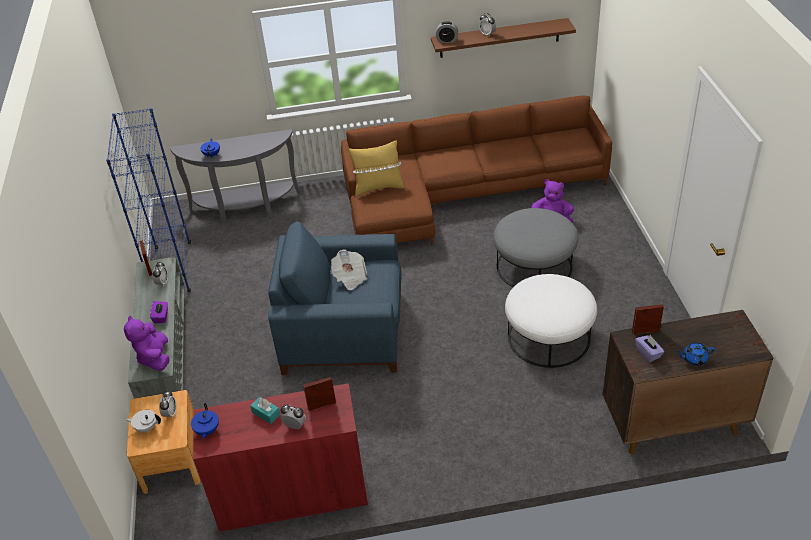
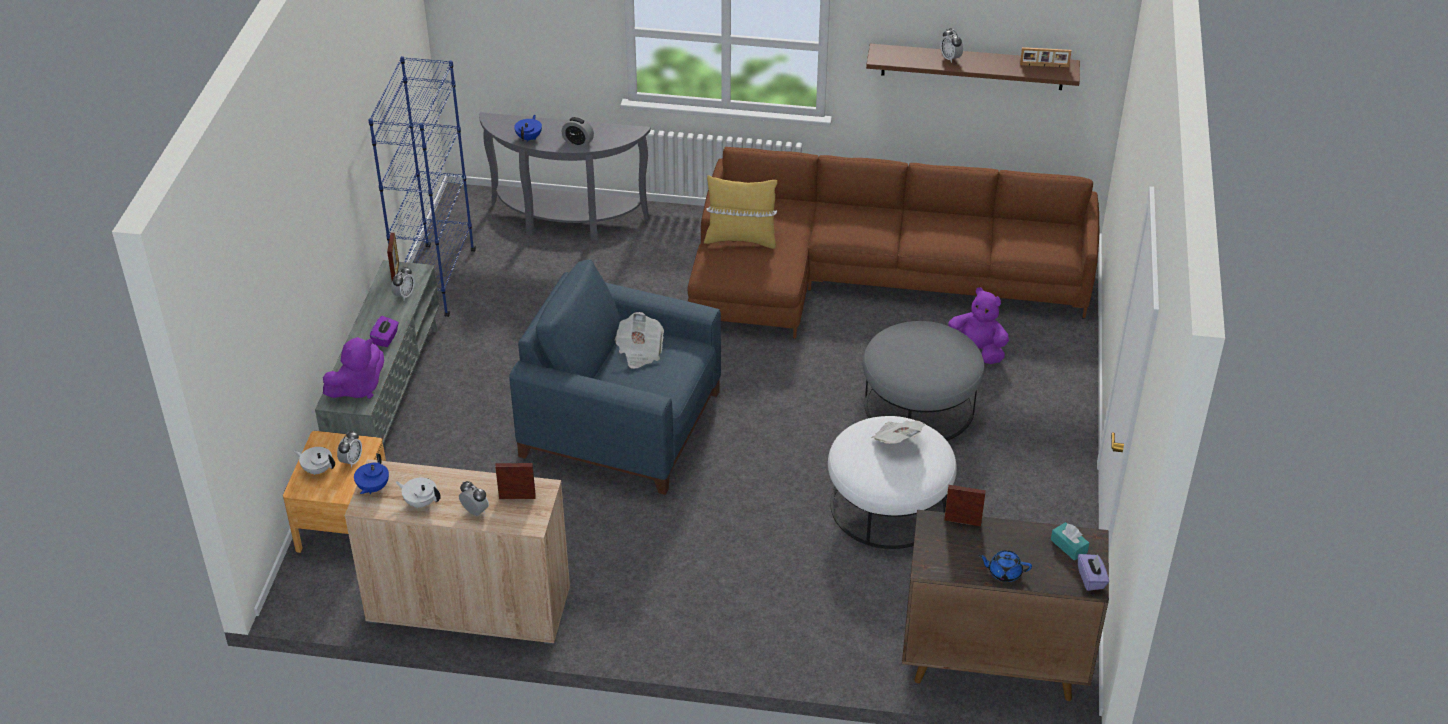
camera: 15 degrees right, 0 degrees up
purple plush toy [124,316,170,371] -> purple plush toy turned 135 degrees counterclockwise [323,337,384,399]
red cabinet [193,383,368,532] -> beige cabinet [345,459,570,645]
turquoise tissue box [250,397,280,424] -> turquoise tissue box moved to [1051,522,1089,561]
alarm clock [436,21,458,43] -> alarm clock moved to [562,117,594,148]
purple tissue box [635,335,664,362] -> purple tissue box moved to [1078,554,1109,591]
none -> white teapot [396,478,441,508]
none -> newspaper [871,421,926,444]
none -> picture frame [1020,47,1071,68]

